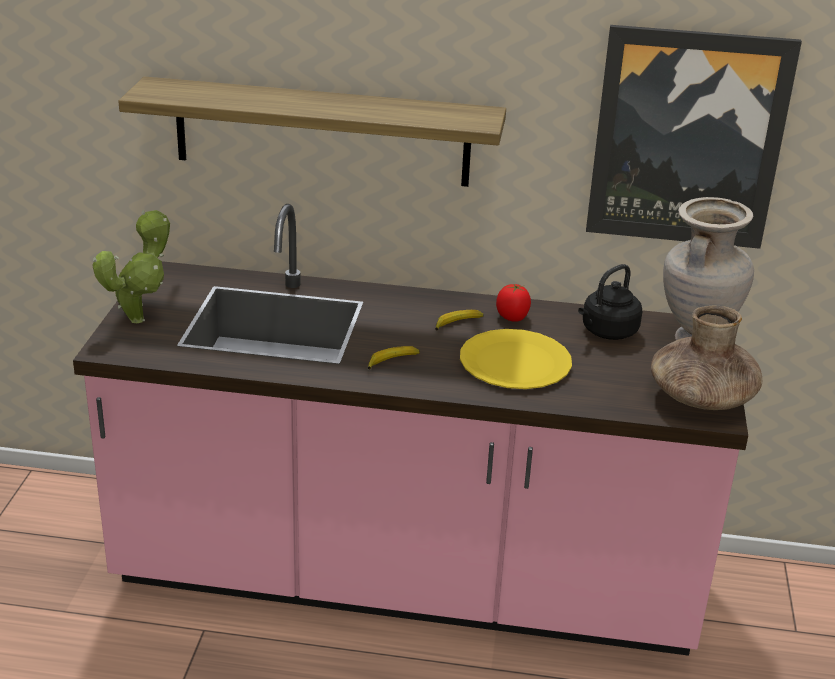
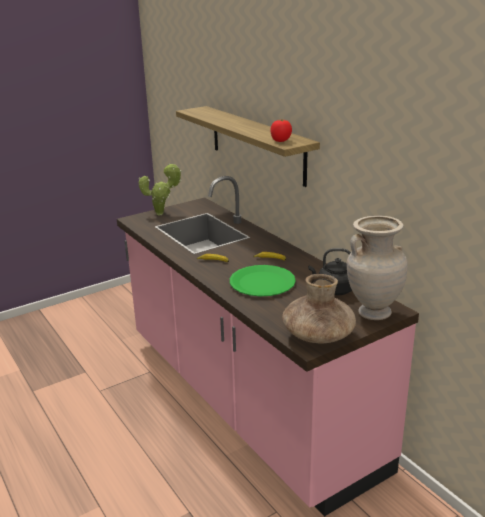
camera: 50 degrees right, 5 degrees down
yellow plate [460,329,572,389] -> green plate [230,265,296,296]
tomato [496,284,531,322] -> tomato moved to [271,119,292,142]
picture [586,25,802,249] -> none

